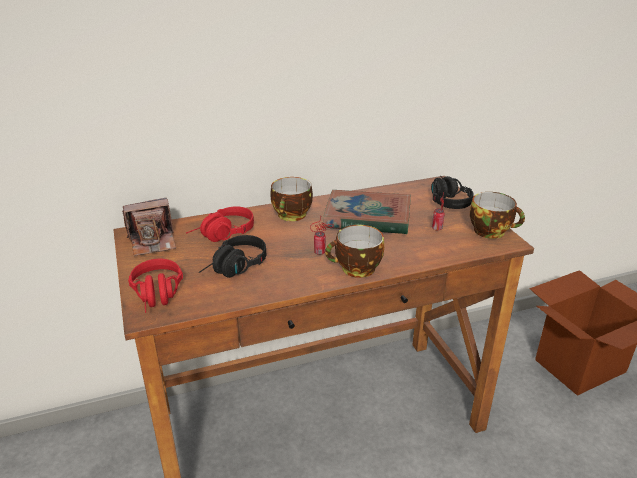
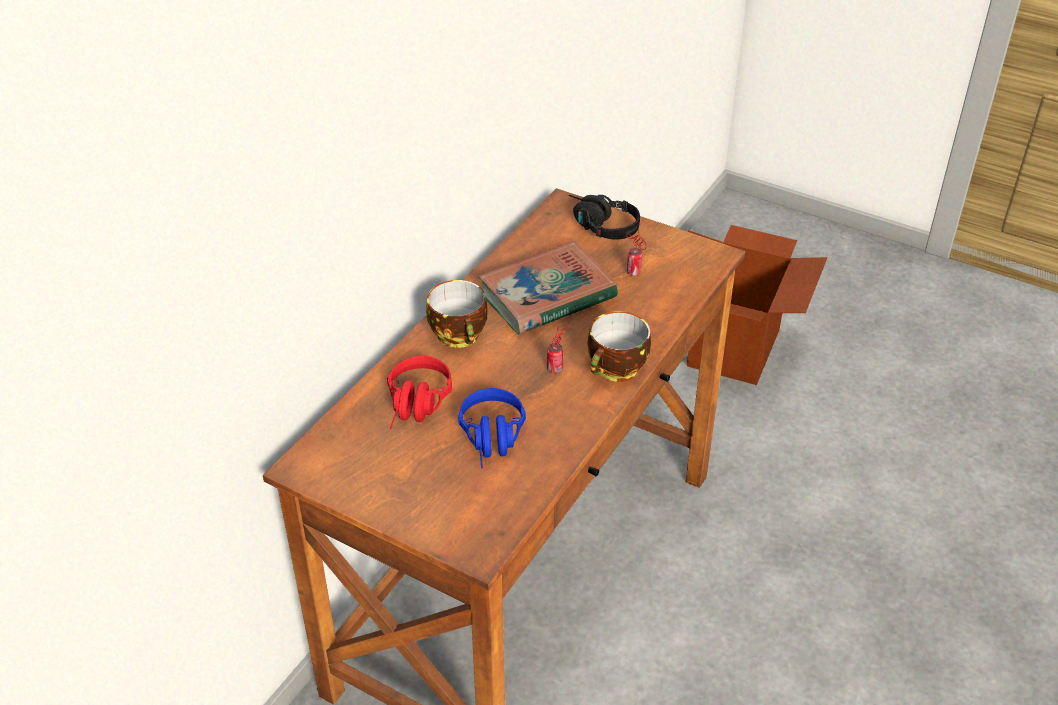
camera: 40 degrees left, 10 degrees up
camera [122,198,176,256] -> none
red headphones [128,259,183,313] -> none
black headphones [199,235,266,278] -> blue headphones [458,388,526,469]
cup [470,192,525,239] -> none

